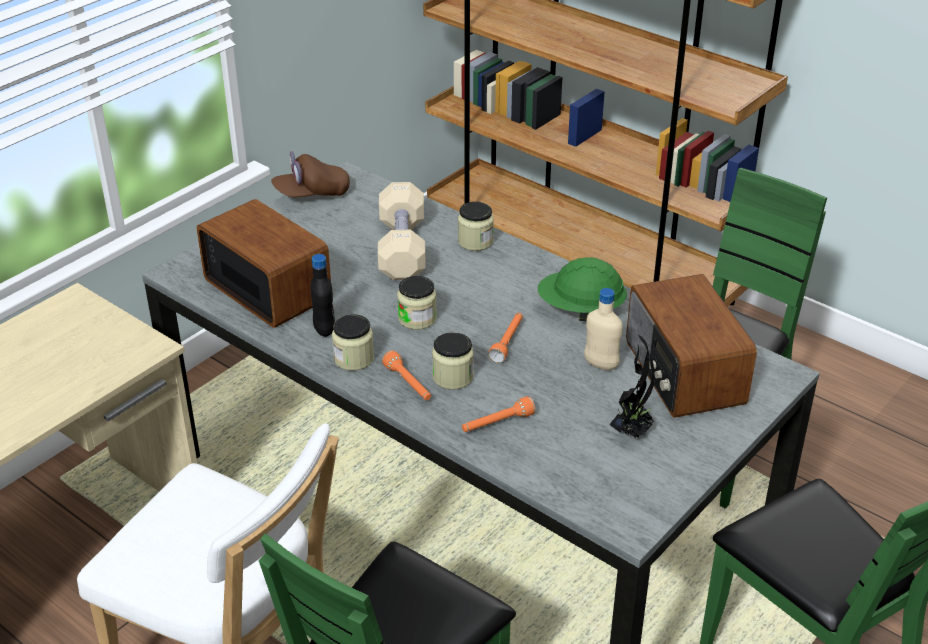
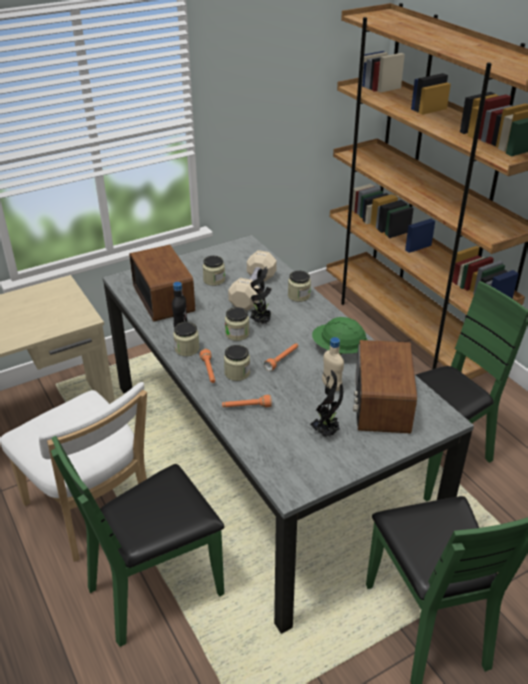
camera: 20 degrees right, 0 degrees up
brown cap [271,151,350,197] -> none
none -> jar [203,256,225,286]
none -> potted plant [250,266,272,324]

